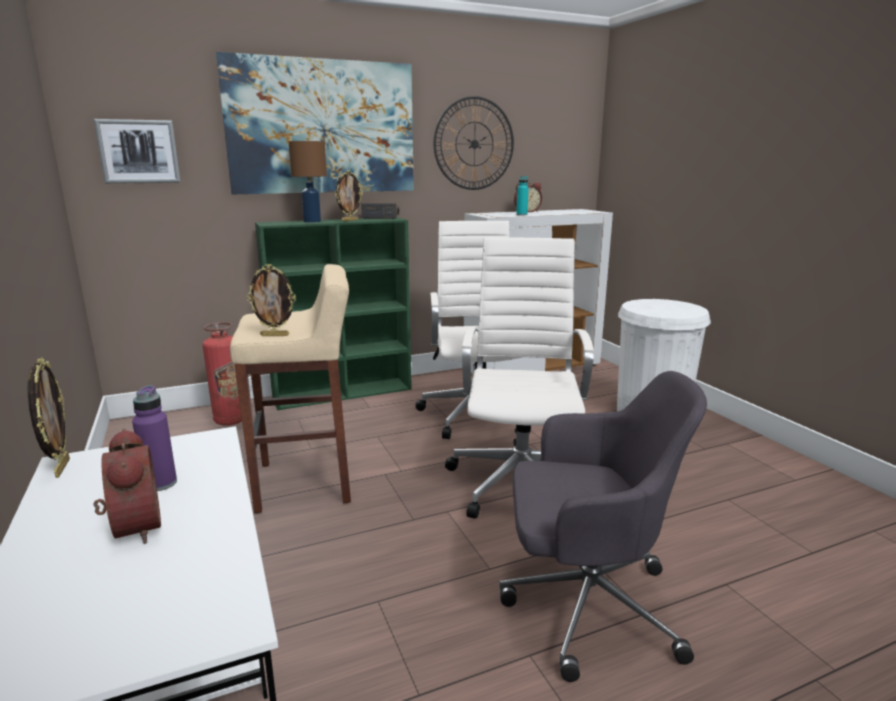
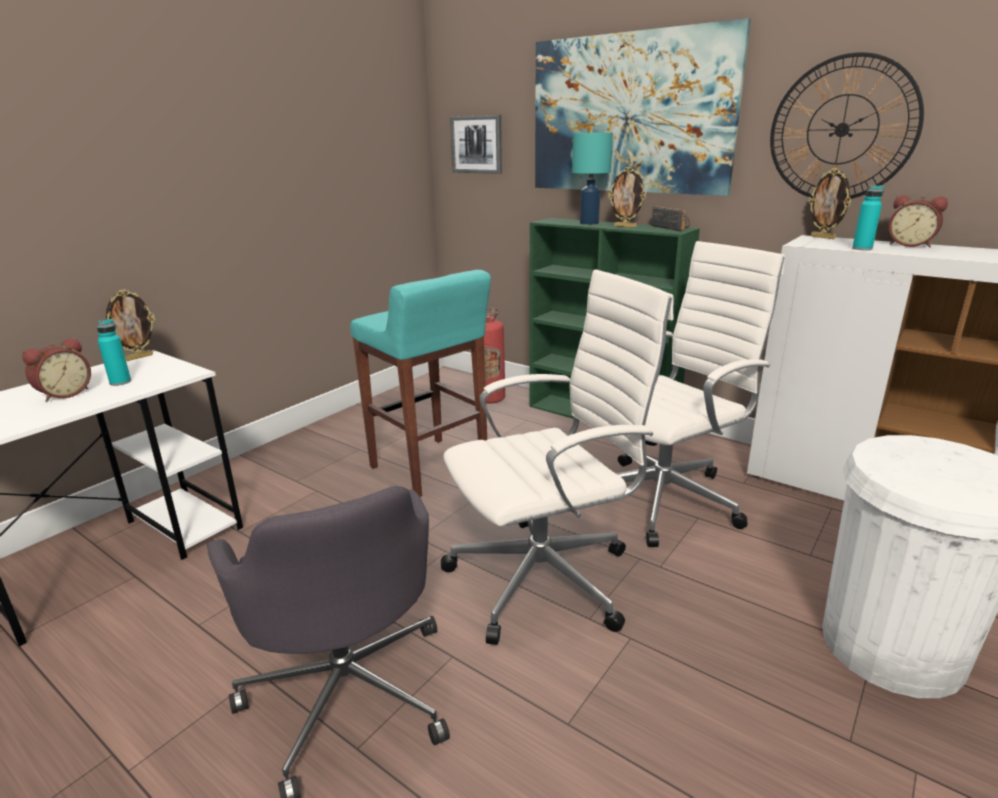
camera: 60 degrees right, 5 degrees up
purple bottle [132,385,177,491] -> turquoise bottle [97,319,131,386]
beige stool [230,264,351,514] -> turquoise stool [350,270,491,497]
picture frame [247,264,296,336] -> picture frame moved to [809,168,851,239]
brown table lamp [288,141,327,223] -> turquoise table lamp [572,133,613,225]

